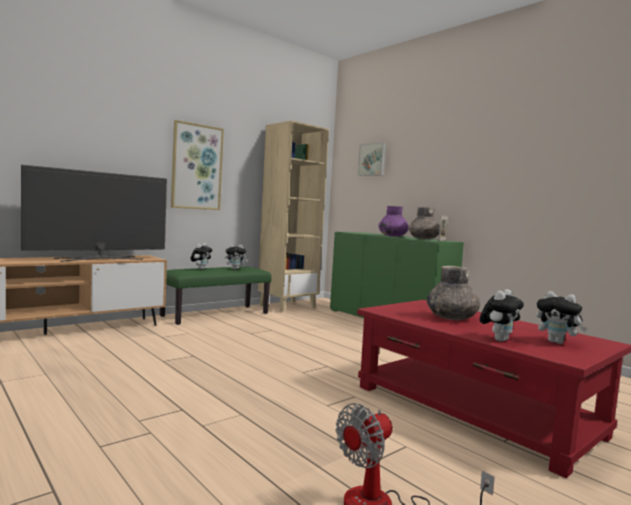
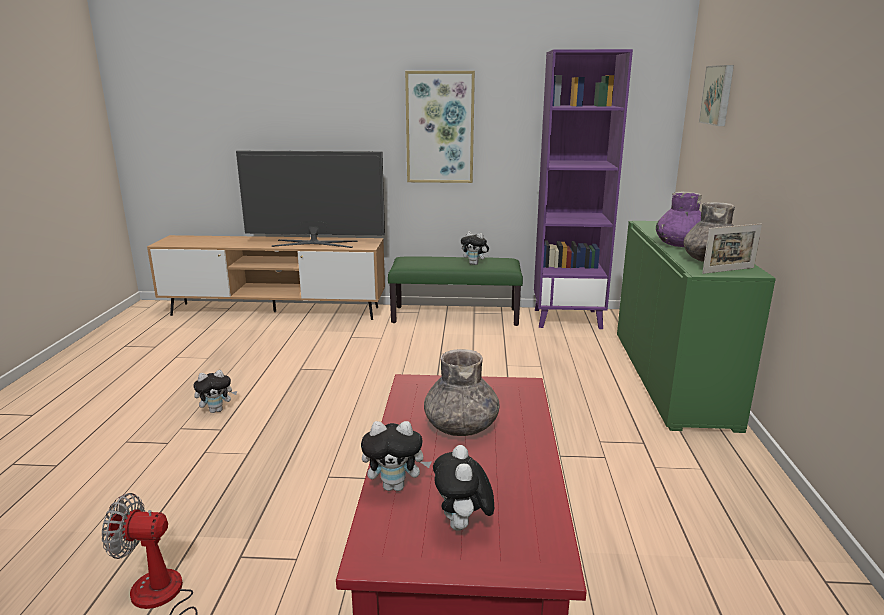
camera: 45 degrees right, 15 degrees up
plush toy [190,243,212,270] -> plush toy moved to [193,370,237,413]
beige bookcase [258,121,329,313] -> purple bookcase [534,49,633,329]

